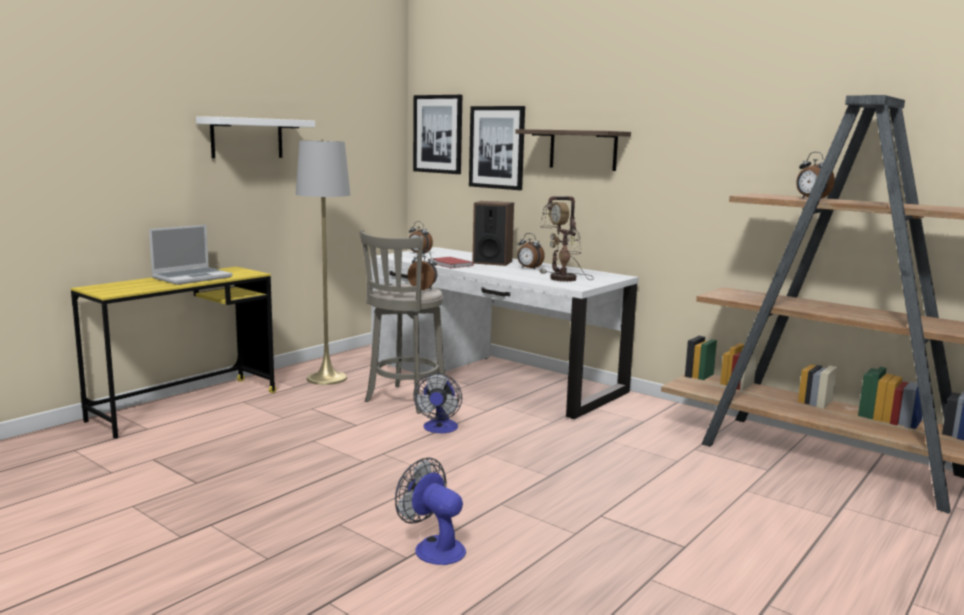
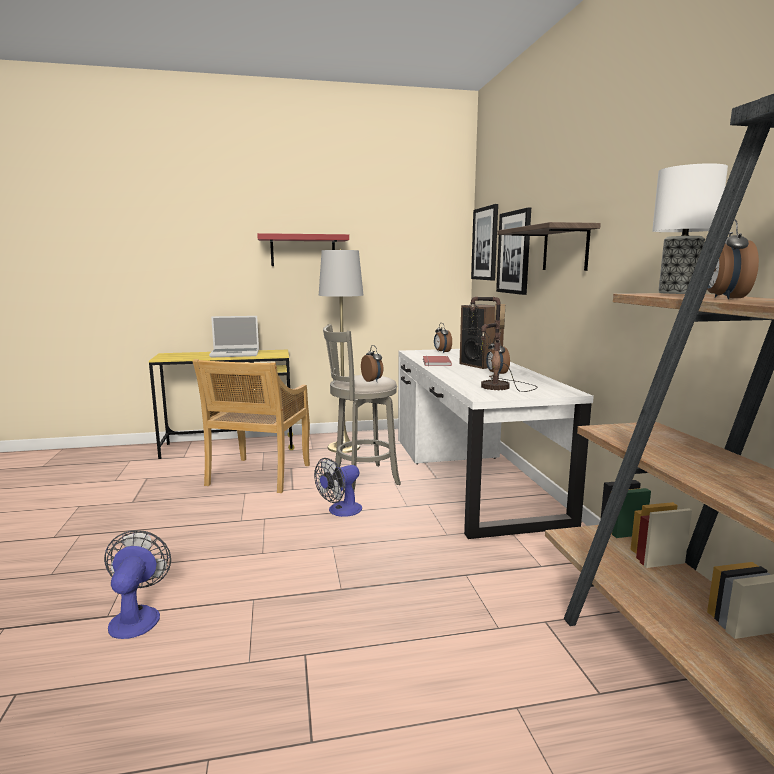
camera: 40 degrees right, 0 degrees up
white shelf [196,117,315,158] -> red shelf [257,233,349,266]
none -> beige chair [193,359,310,493]
none -> table lamp [652,163,728,294]

